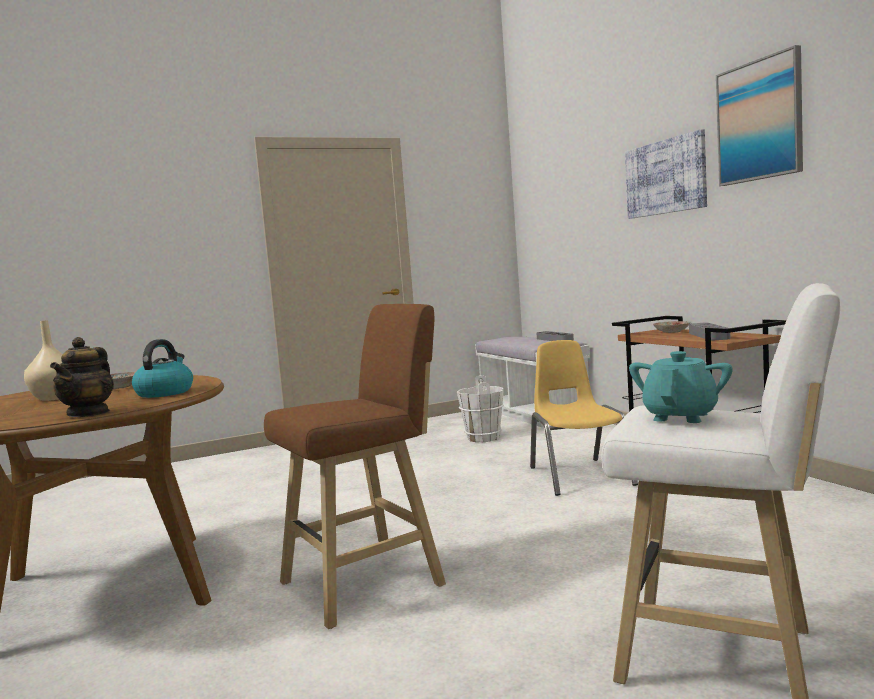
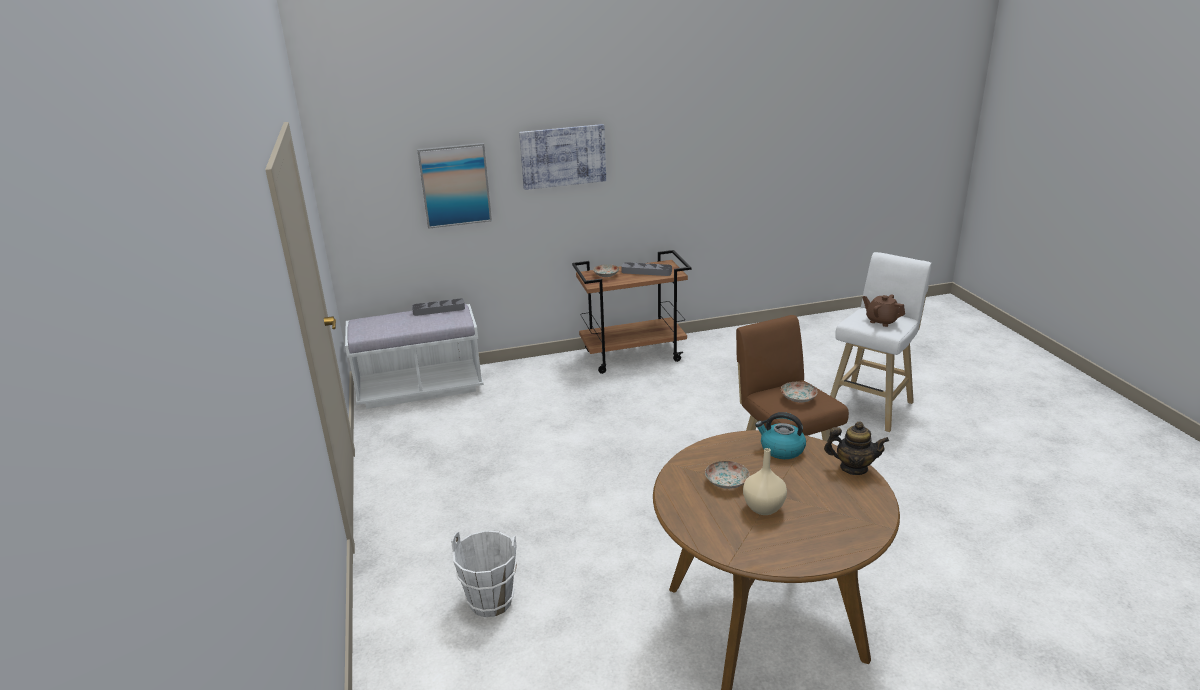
camera: 80 degrees left, 20 degrees up
white bucket [457,375,504,442] -> white bucket moved to [451,530,517,617]
yellow chair [530,340,638,496] -> none
turquoise teapot [629,351,733,423] -> brown teapot [862,294,905,327]
picture [716,45,803,186] -> picture moved to [417,143,492,229]
none -> plate [781,382,818,403]

